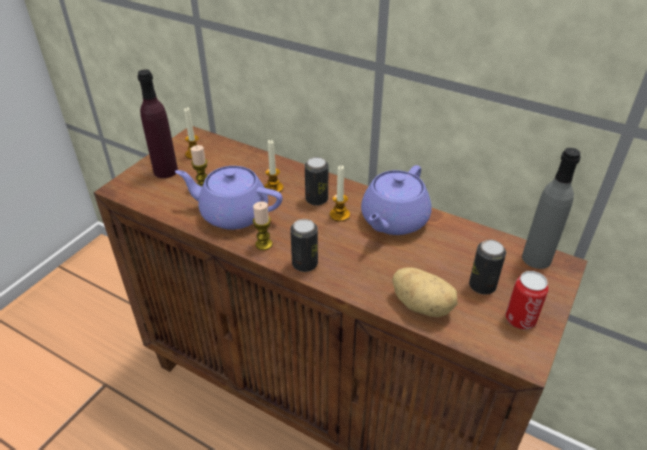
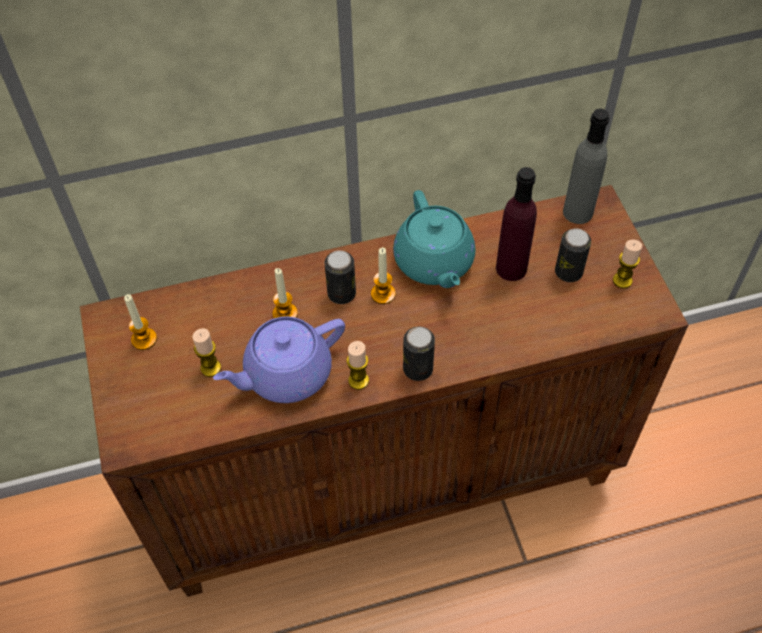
camera: 45 degrees left, 15 degrees up
purple bottle [137,69,178,178] -> purple bottle moved to [496,167,537,281]
purple teapot [361,165,431,235] -> turquoise teapot [393,190,476,288]
potato [392,267,458,317] -> none
can [506,271,548,330] -> candle [613,239,642,289]

